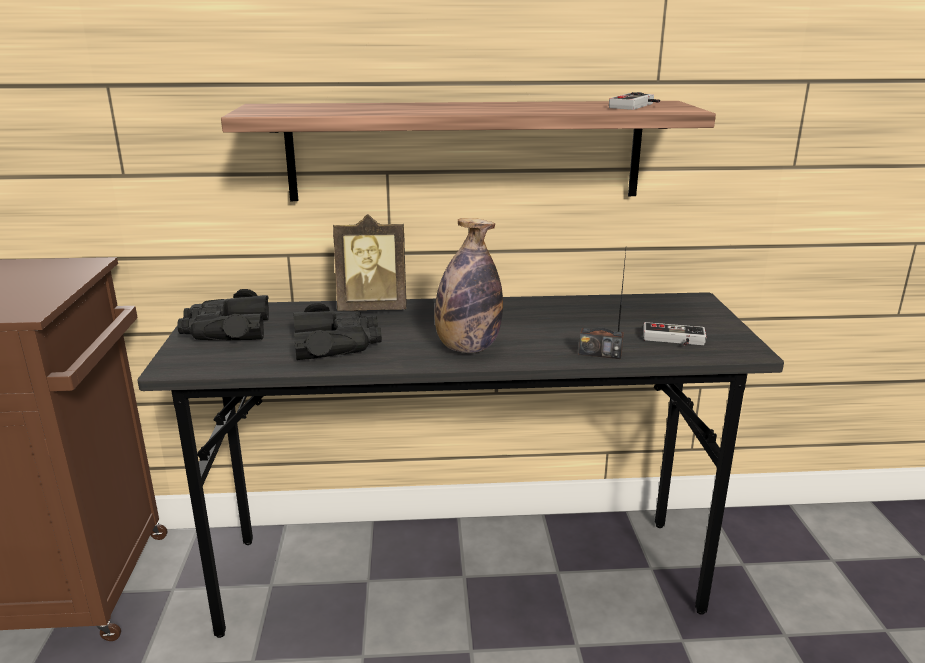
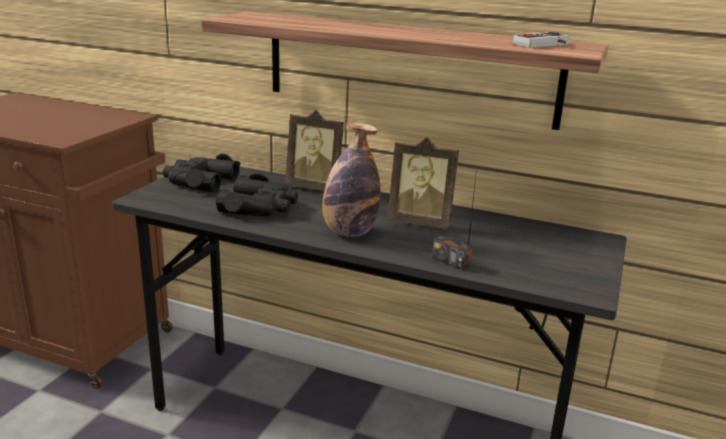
camera: 25 degrees right, 0 degrees up
game controller [643,322,706,345] -> none
none -> picture frame [388,137,459,229]

